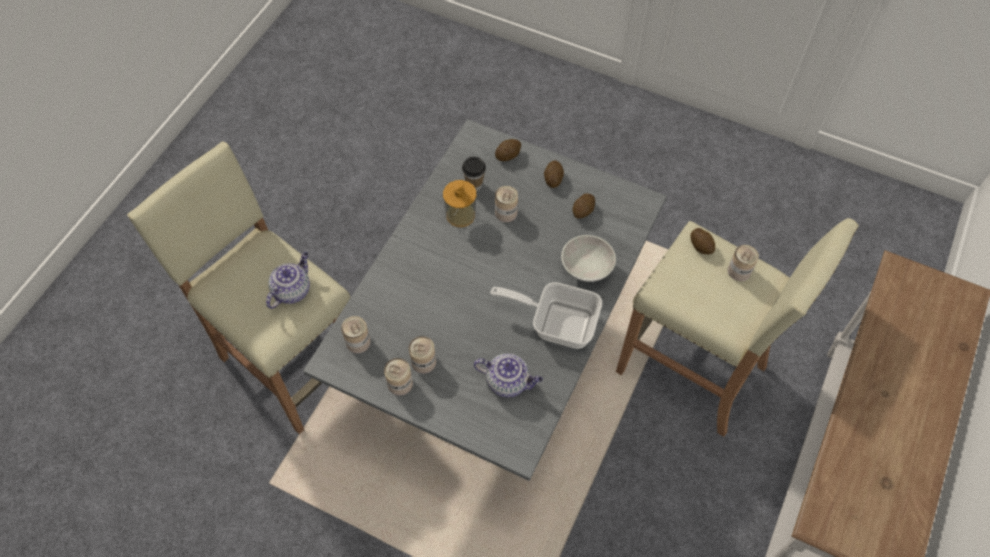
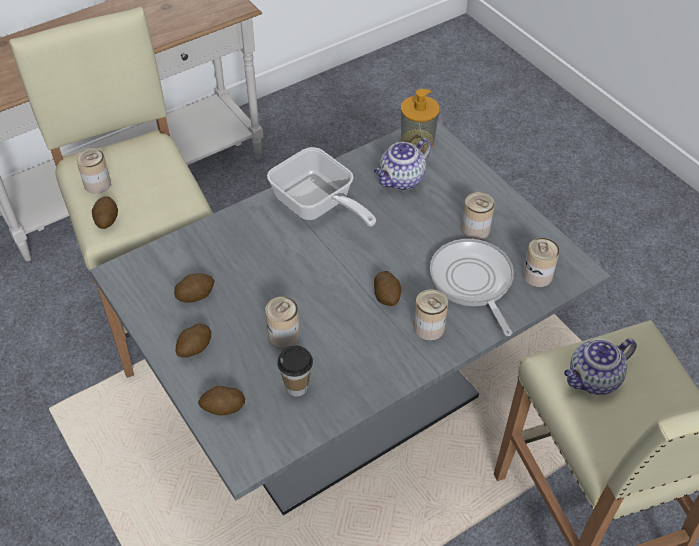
camera: 150 degrees left, 10 degrees down
can [384,358,413,396] -> can moved to [414,290,448,341]
soap dispenser [443,180,476,227] -> soap dispenser moved to [401,89,440,152]
teapot [474,354,543,397] -> teapot turned 90 degrees counterclockwise [374,138,431,190]
white bowl [561,235,616,282] -> none
none -> potato [374,271,401,306]
none -> frying pan [430,239,514,336]

